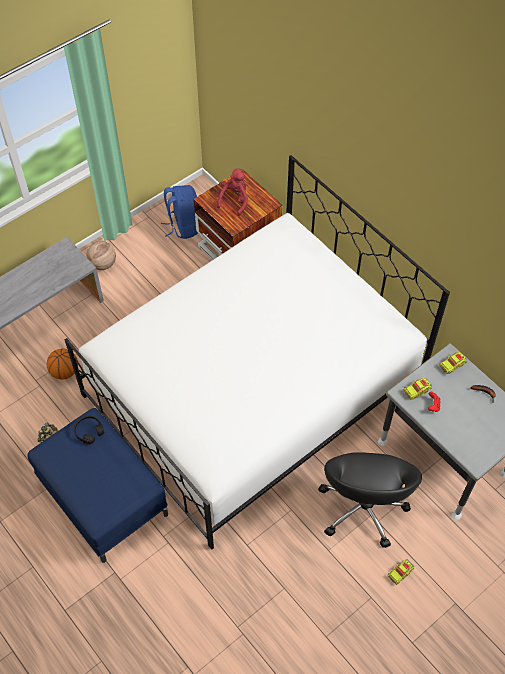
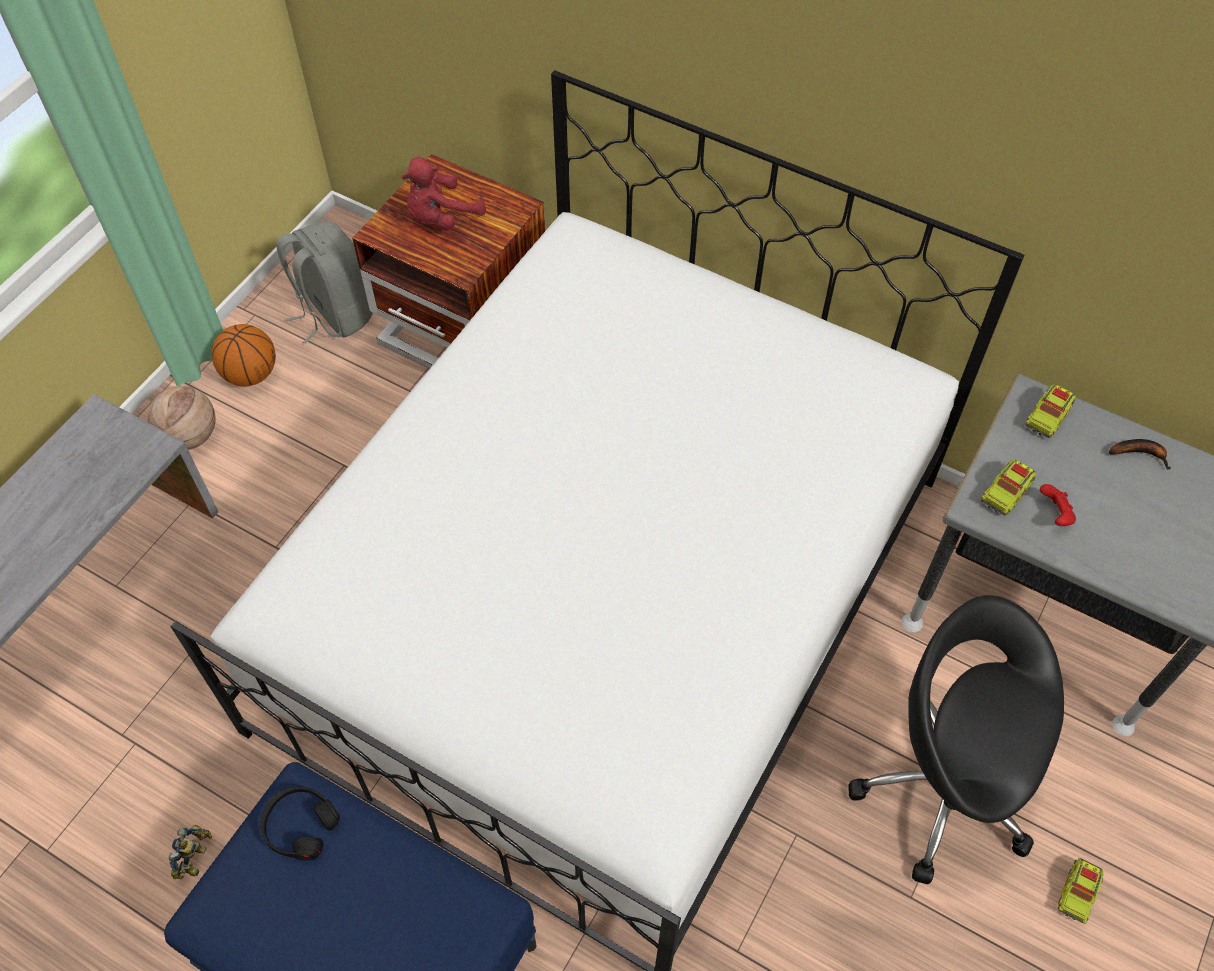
camera: 20 degrees left, 0 degrees up
basketball [47,349,78,380] -> basketball moved to [212,324,276,386]
blue backpack [161,185,198,239] -> grey backpack [277,221,372,344]
red plush toy [217,169,248,216] -> red plush toy turned 135 degrees counterclockwise [402,157,486,231]
black office chair [319,452,422,548] -> black office chair turned 135 degrees clockwise [848,595,1064,884]

